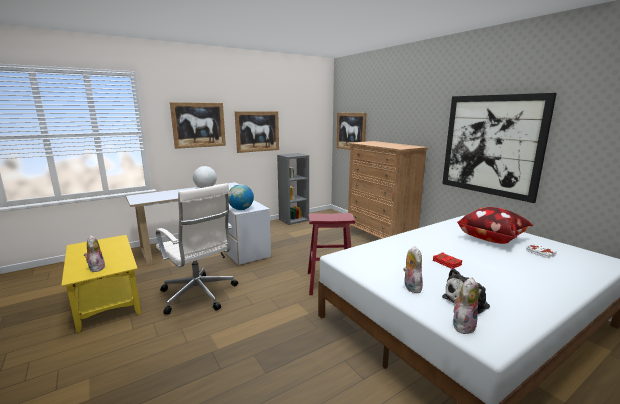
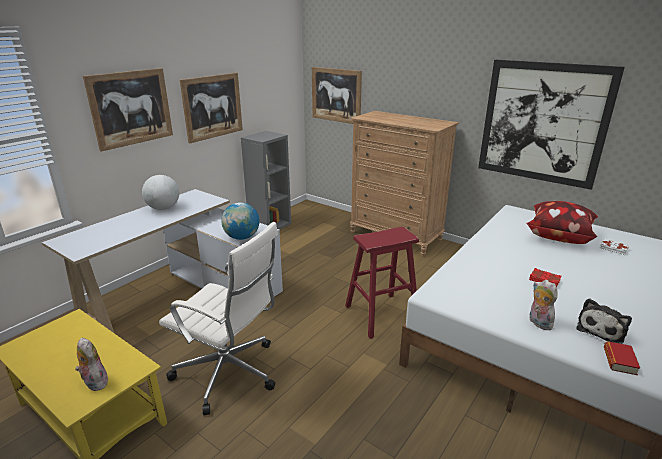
camera: 20 degrees left, 10 degrees up
plush toy [452,277,479,334] -> book [604,341,640,375]

